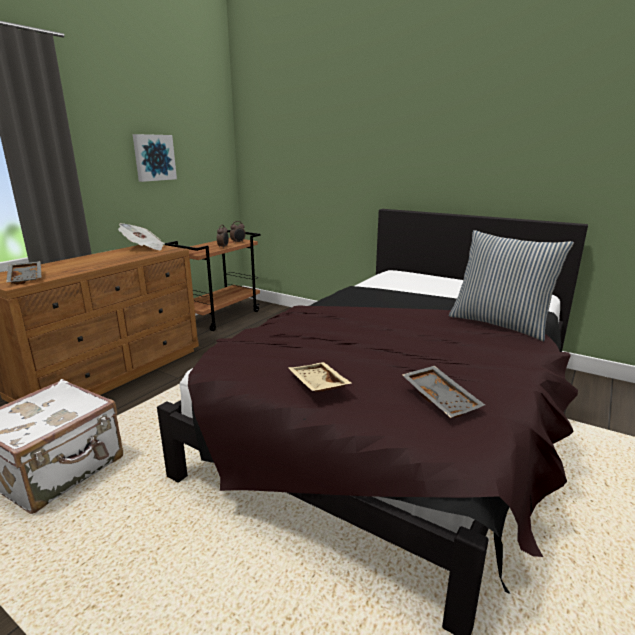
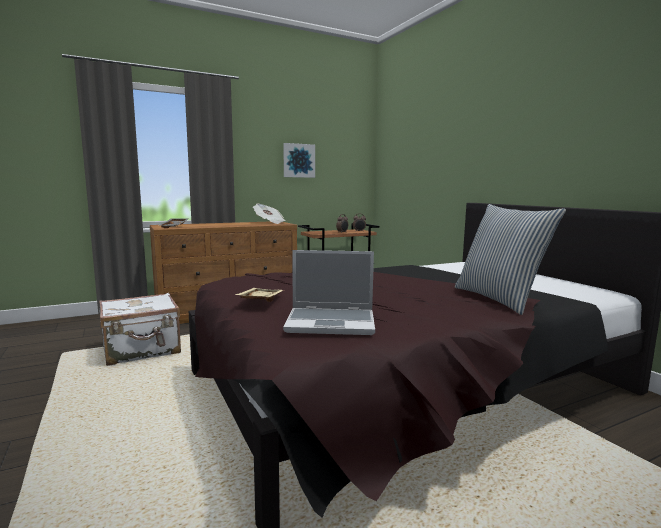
camera: 30 degrees right, 10 degrees down
grey tray [402,366,485,418] -> laptop [283,250,375,335]

